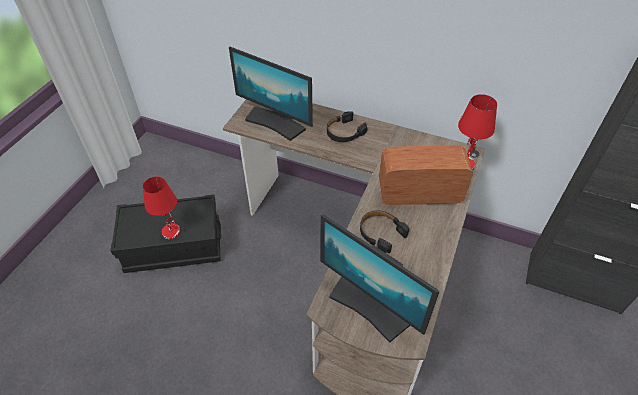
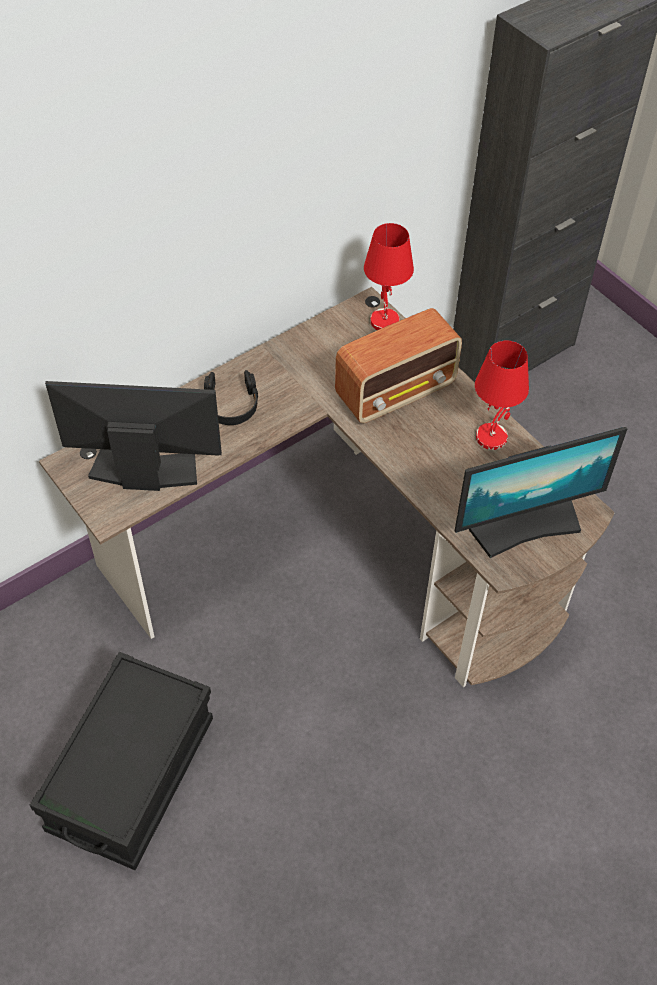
camera: 60 degrees left, 5 degrees up
red table lamp [143,177,180,239] -> red table lamp moved to [475,340,529,450]
monitor [229,46,313,141] -> monitor turned 150 degrees counterclockwise [45,381,222,491]
black headphones [360,210,409,253] -> none
radio [379,146,473,205] -> radio turned 150 degrees counterclockwise [335,308,462,423]

